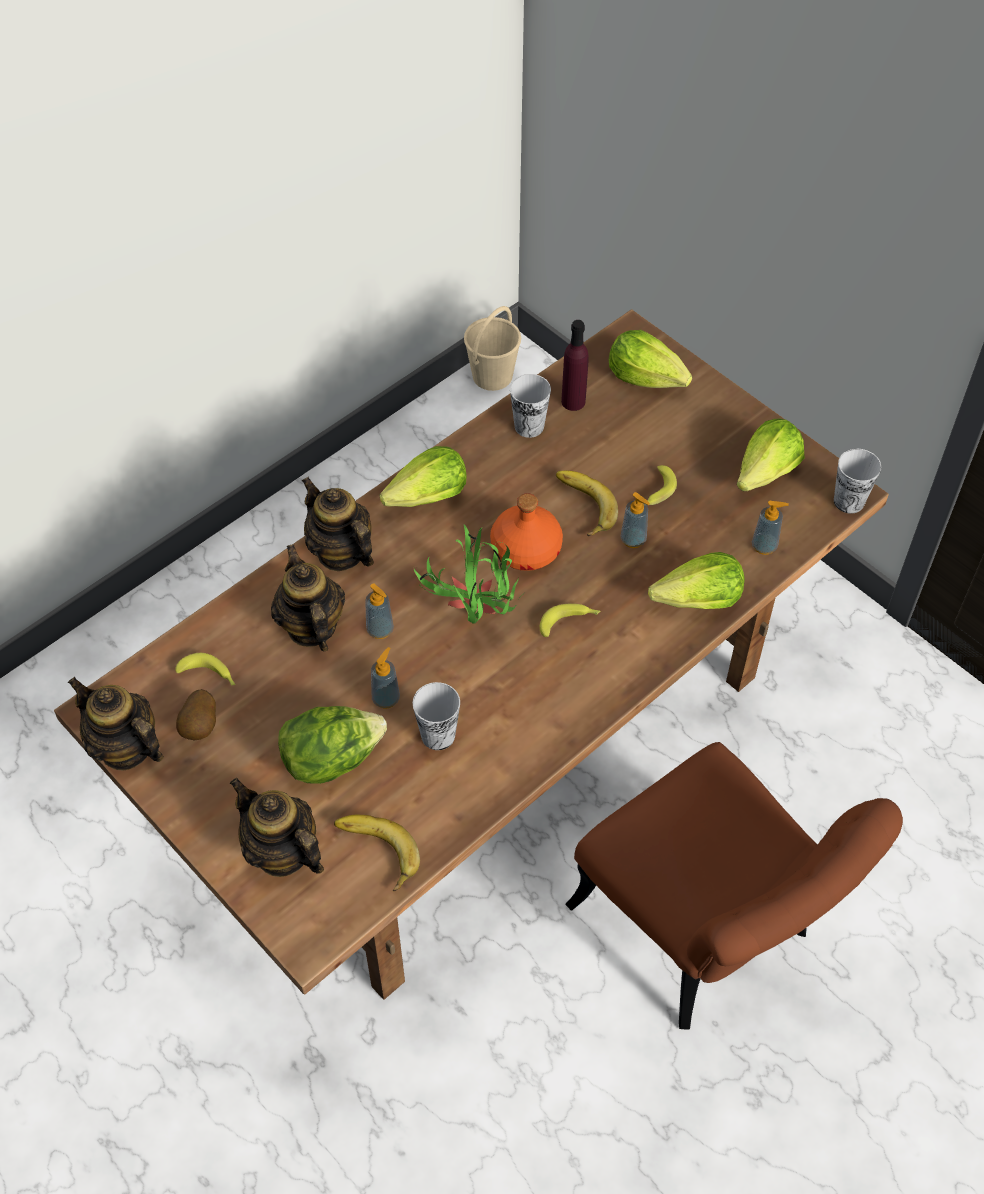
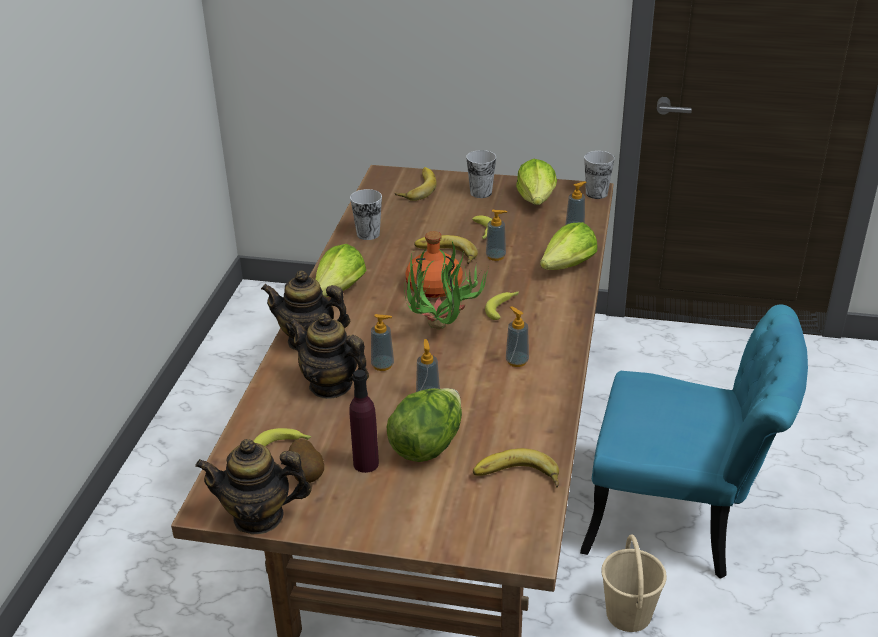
camera: 35 degrees left, 20 degrees down
teapot [230,778,324,877] -> none
cup [412,682,460,750] -> cup moved to [466,150,496,198]
beige bucket [464,306,521,391] -> beige bucket moved to [601,535,667,632]
purple bottle [561,320,589,411] -> purple bottle moved to [349,370,379,473]
brown chair [565,742,903,1029] -> turquoise chair [580,305,808,579]
lettuce [609,330,692,388] -> banana [395,167,437,201]
none -> soap dispenser [506,306,529,367]

